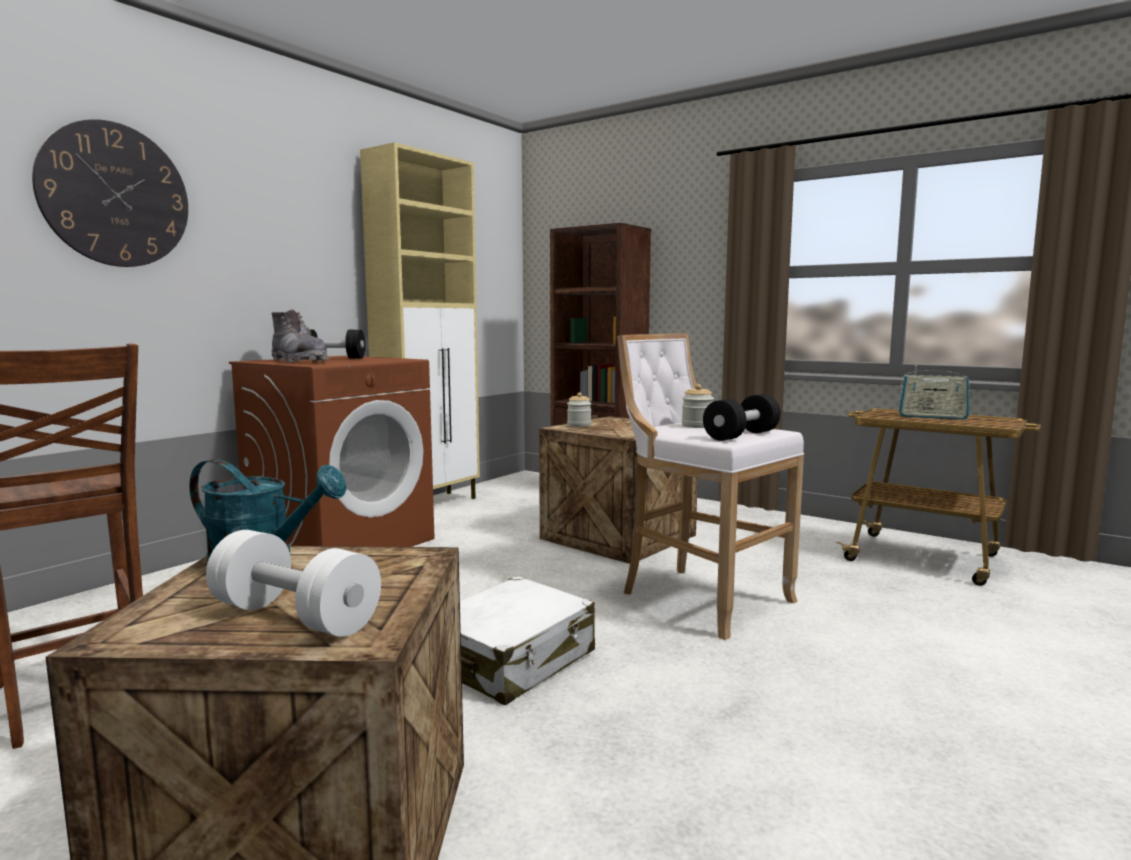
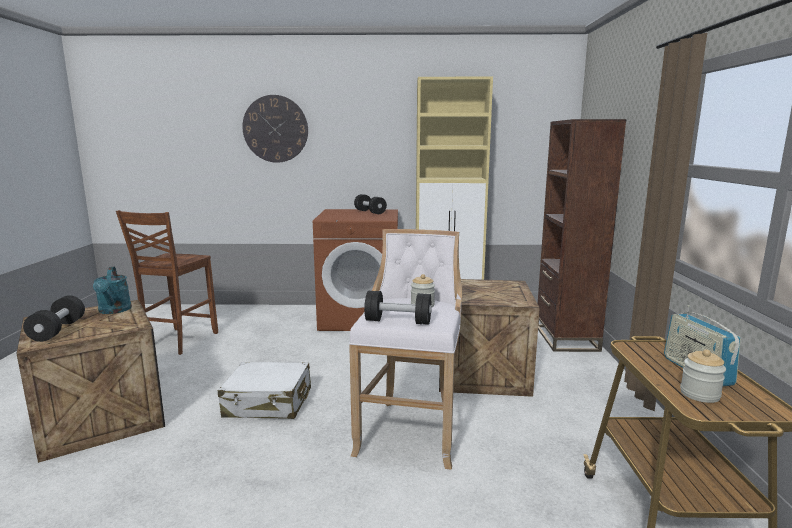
camera: 55 degrees right, 5 degrees up
white dumbbell [206,530,381,637] -> black dumbbell [23,295,85,342]
grey boot [271,310,328,363] -> none
jar [567,392,592,427] -> jar moved to [680,349,726,403]

